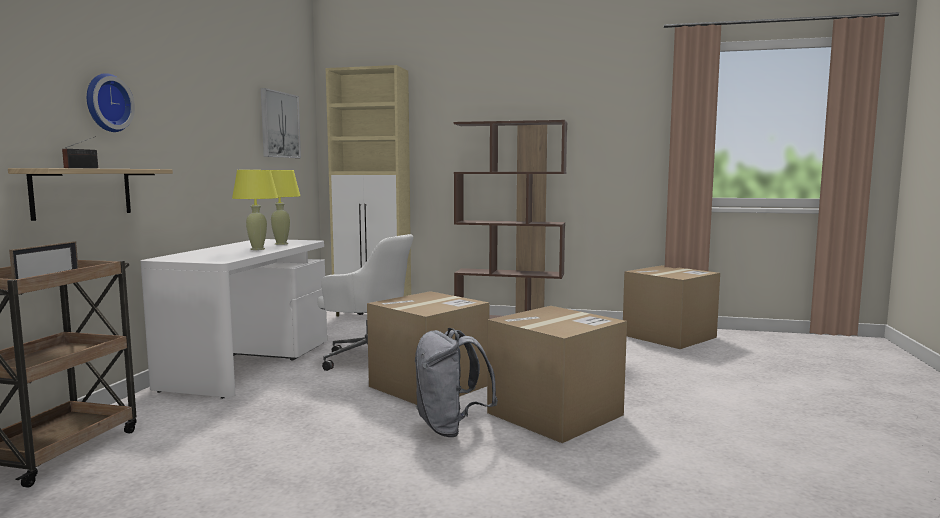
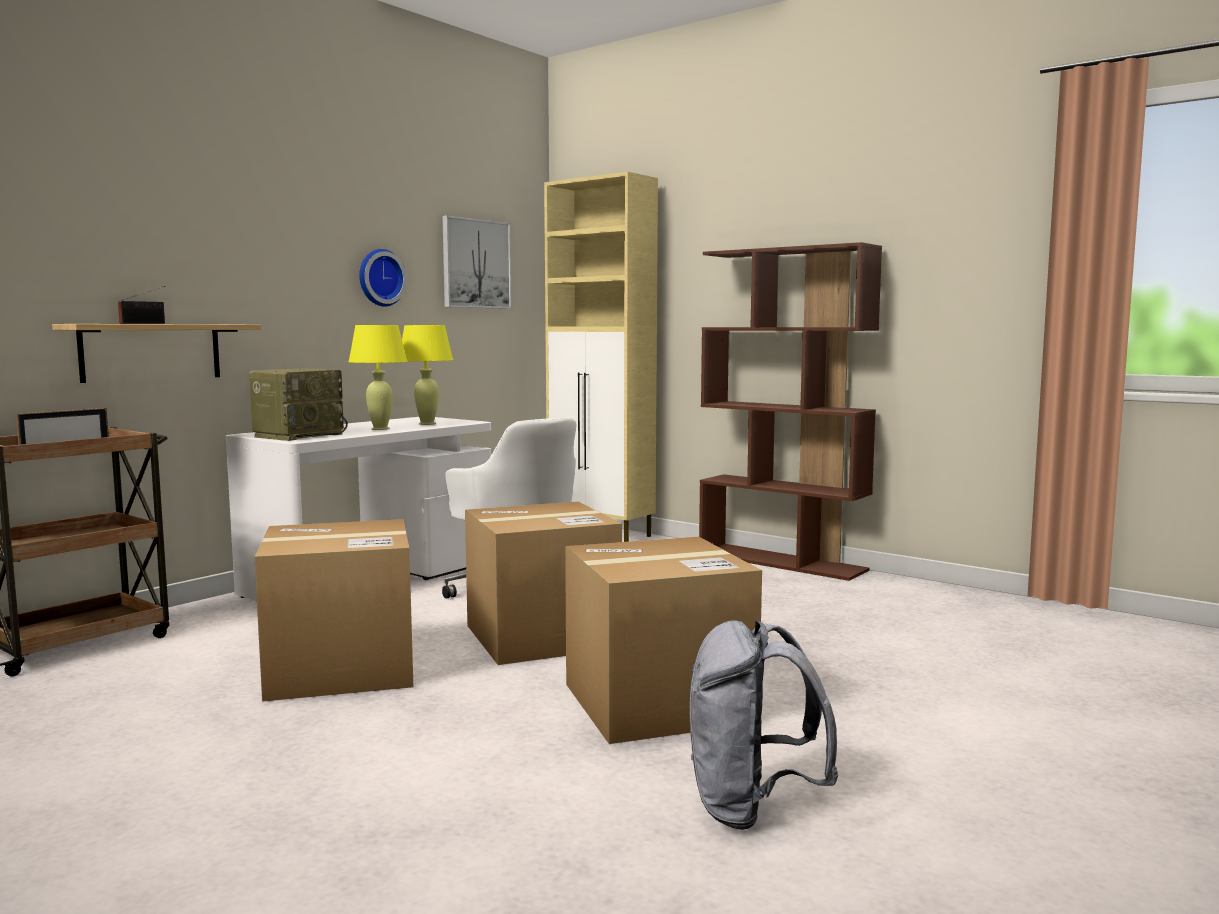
camera: 25 degrees right, 0 degrees up
wall clock [87,73,135,132] -> wall clock moved to [359,249,407,307]
grey backpack [415,328,498,437] -> grey backpack moved to [689,620,838,830]
cardboard box [623,265,720,349] -> cardboard box moved to [255,519,413,702]
none -> radio [249,368,348,441]

